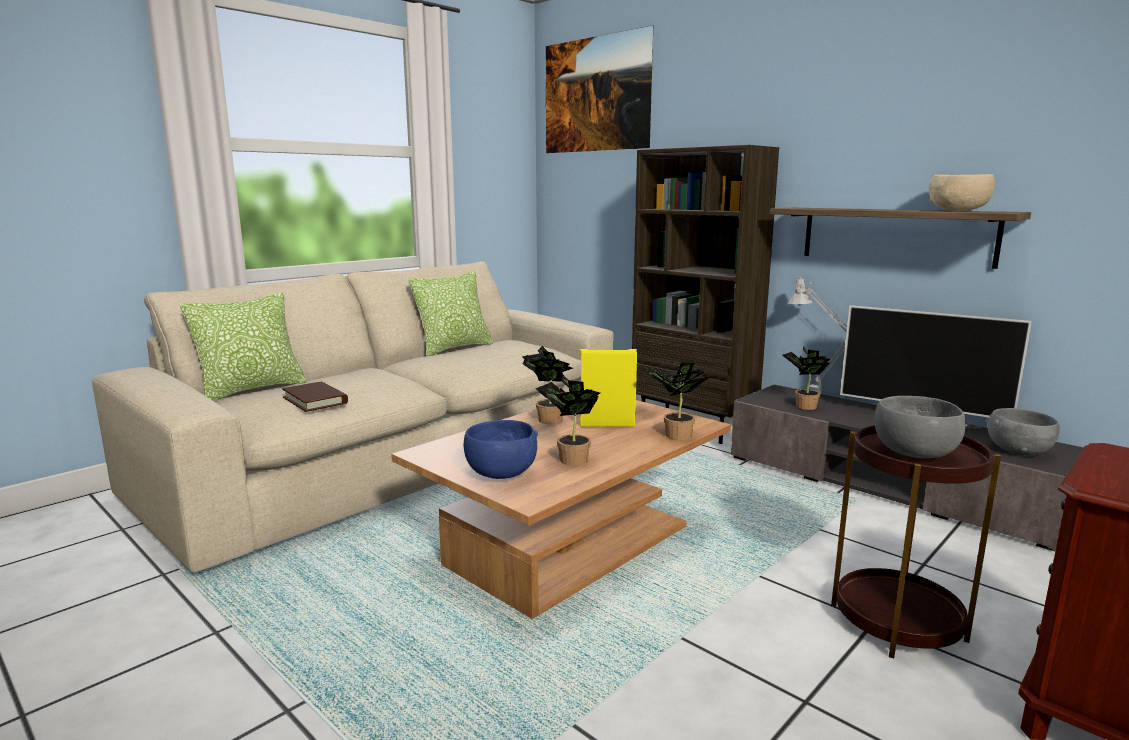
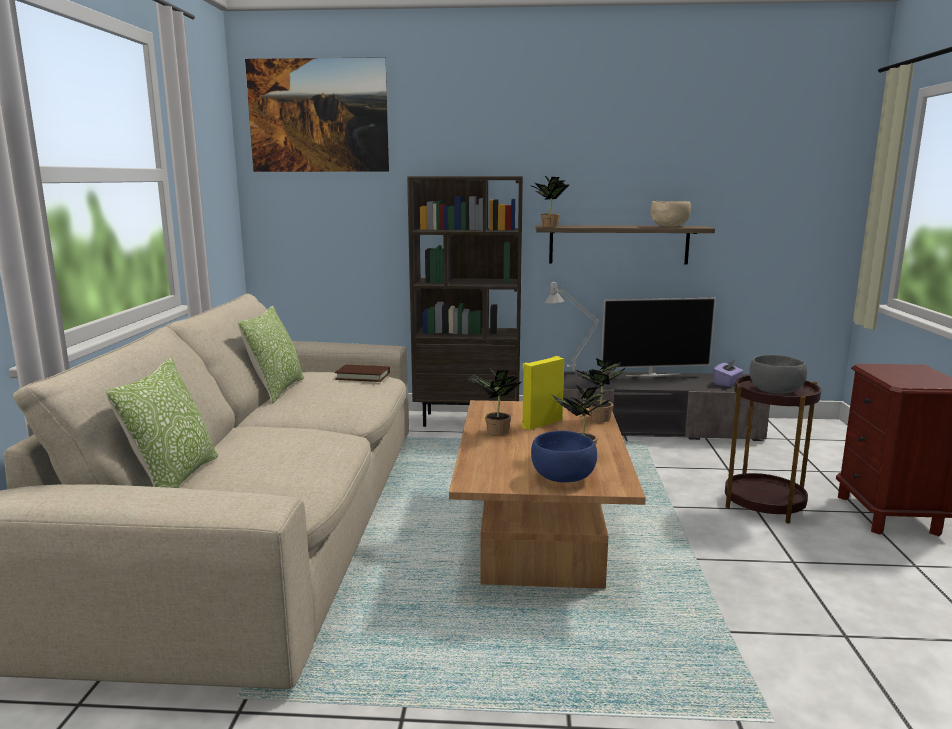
camera: 40 degrees left, 0 degrees up
brown book [282,382,348,412] -> brown book moved to [335,365,390,382]
potted plant [782,346,830,410] -> potted plant moved to [531,175,569,227]
grey bowl [988,408,1060,456] -> purple tissue box [713,360,743,387]

